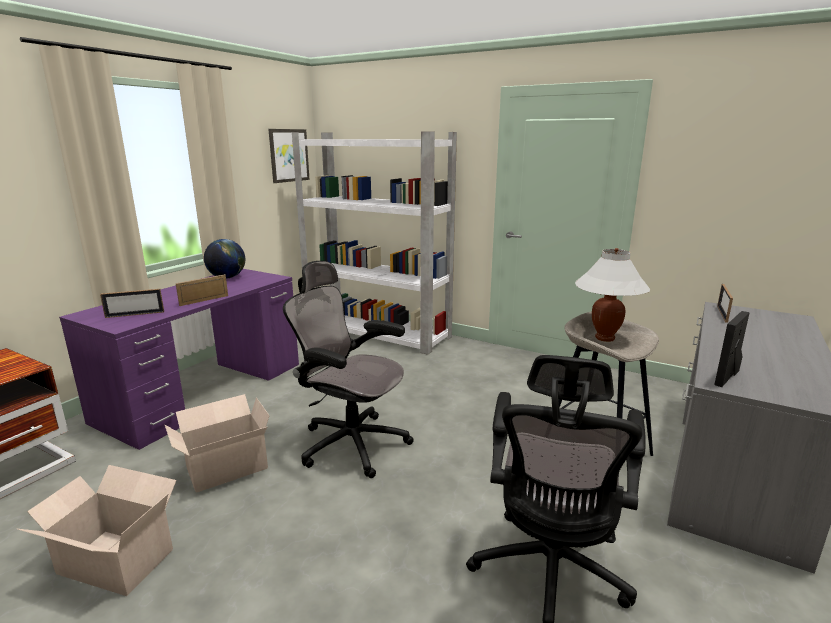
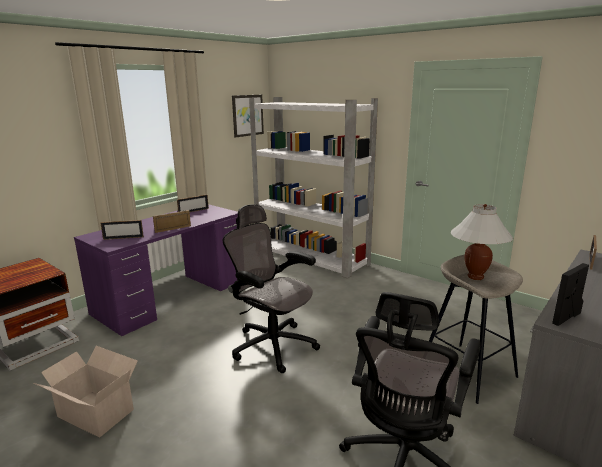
camera: 10 degrees right, 0 degrees up
cardboard box [165,394,270,493] -> none
globe [204,239,245,279] -> picture frame [177,195,209,212]

